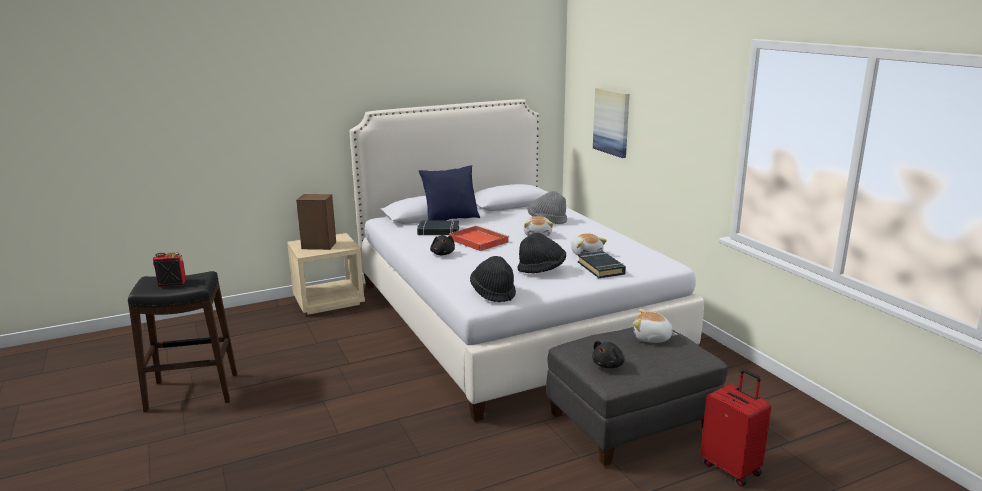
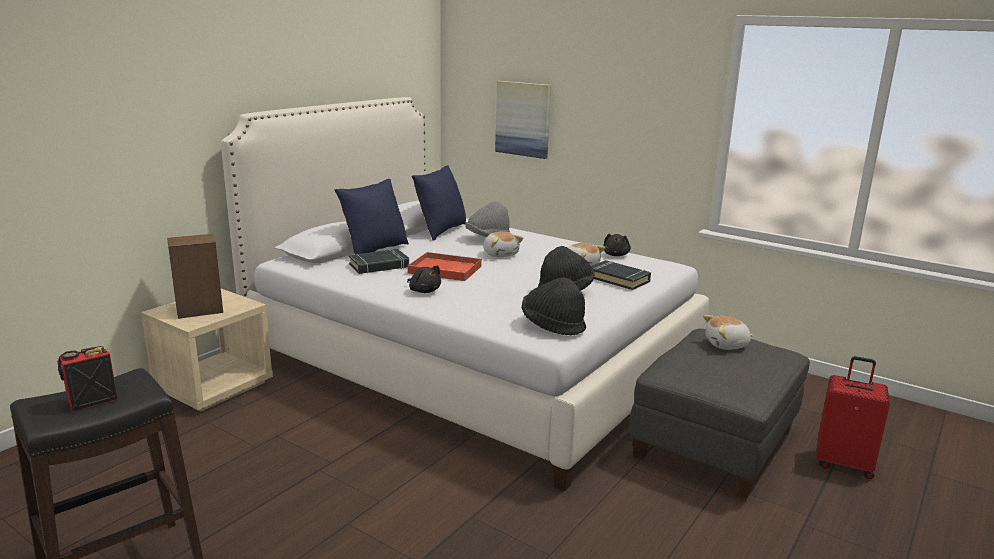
camera: 30 degrees left, 0 degrees up
black plush toy [592,341,624,368] -> black plush toy moved to [603,234,631,256]
none -> blue pillow [412,165,466,241]

